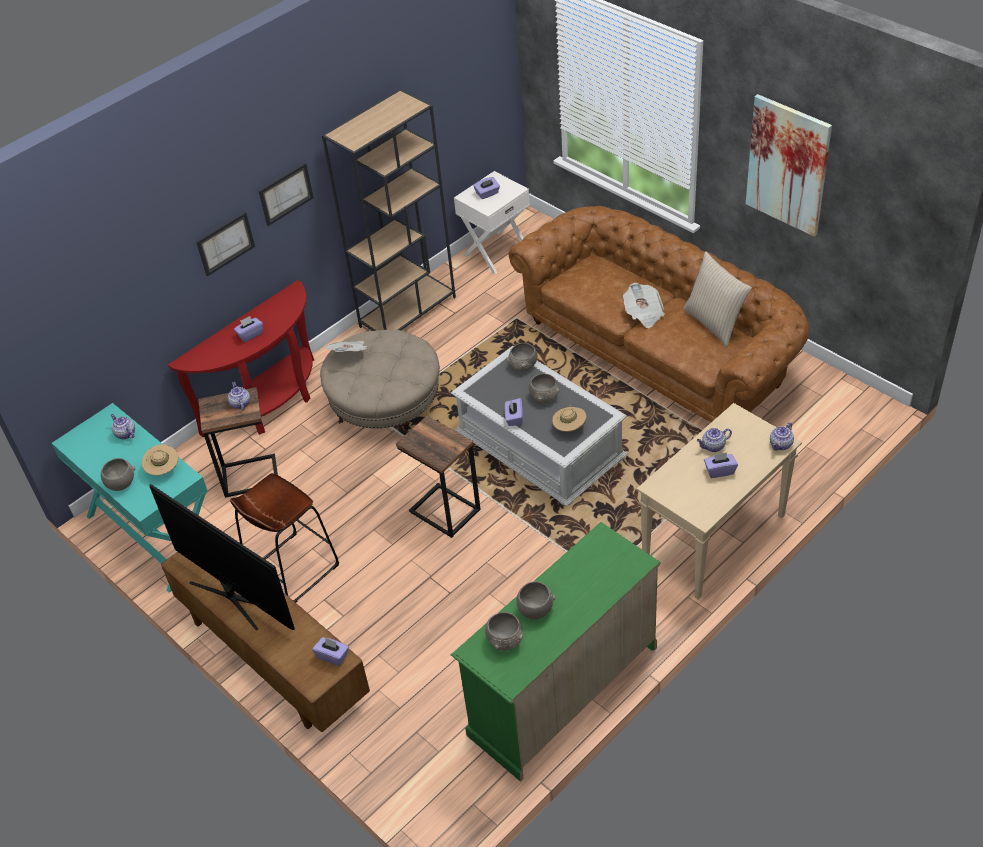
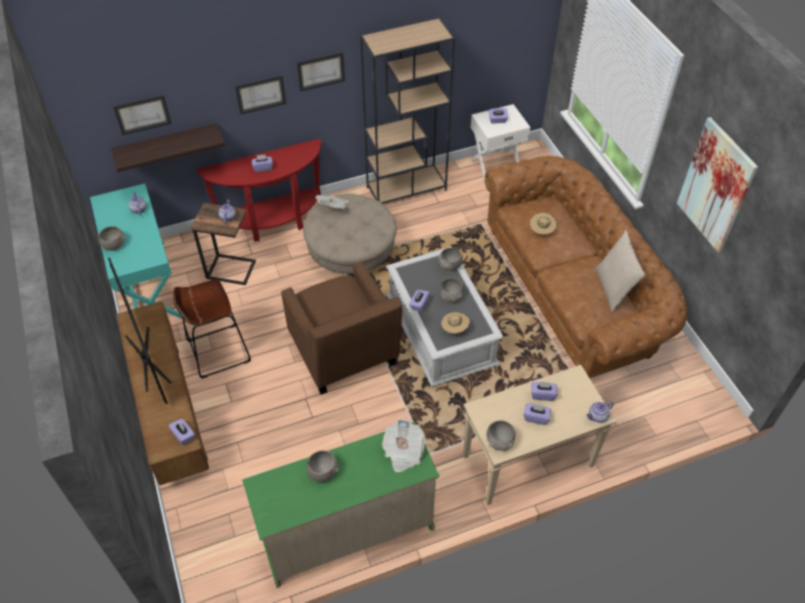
camera: 20 degrees right, 5 degrees up
beige hat [142,444,178,475] -> beige hat moved to [530,213,556,235]
side table [396,416,481,538] -> brown armchair [281,262,402,395]
grey bowl [485,612,523,651] -> grey bowl moved to [487,420,515,451]
newspaper [623,283,665,328] -> newspaper moved to [382,419,425,473]
teapot [697,428,732,452] -> purple tissue box [532,381,557,401]
none -> shelf [111,123,225,172]
none -> picture [113,95,171,135]

